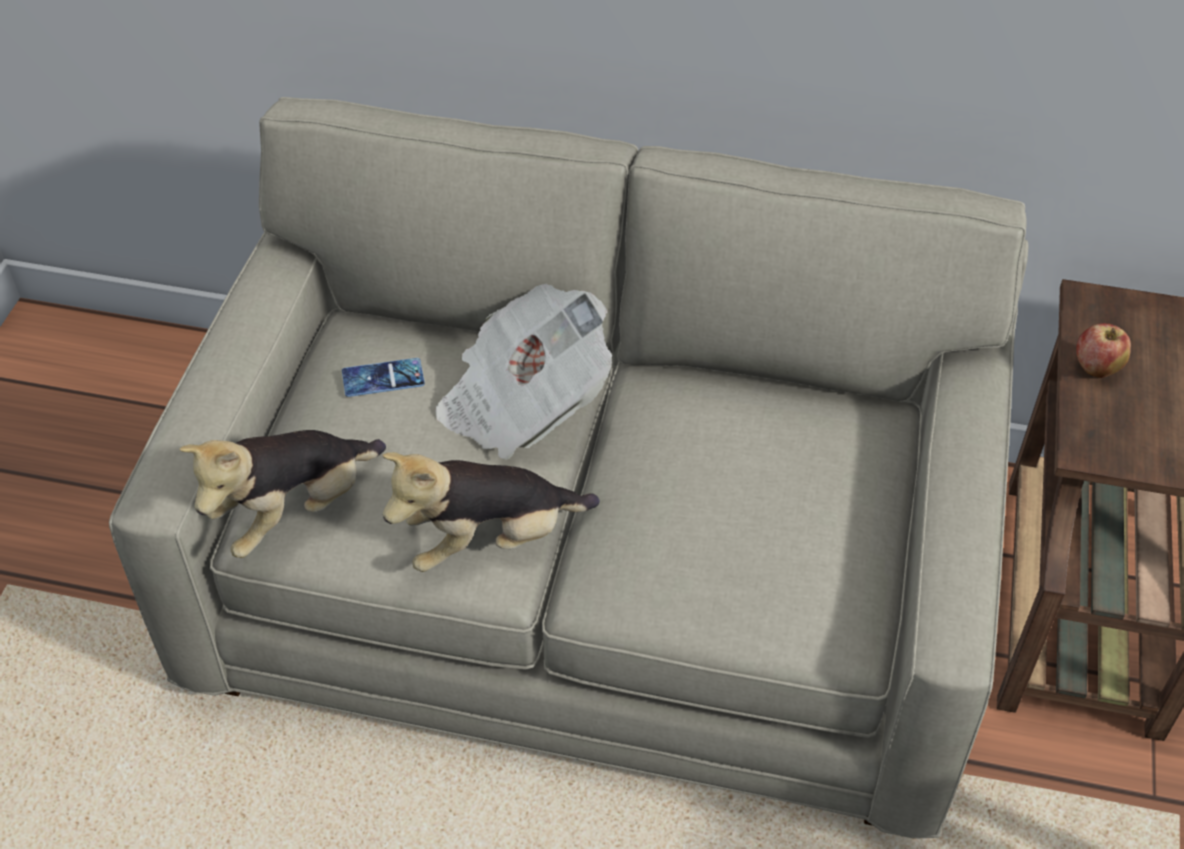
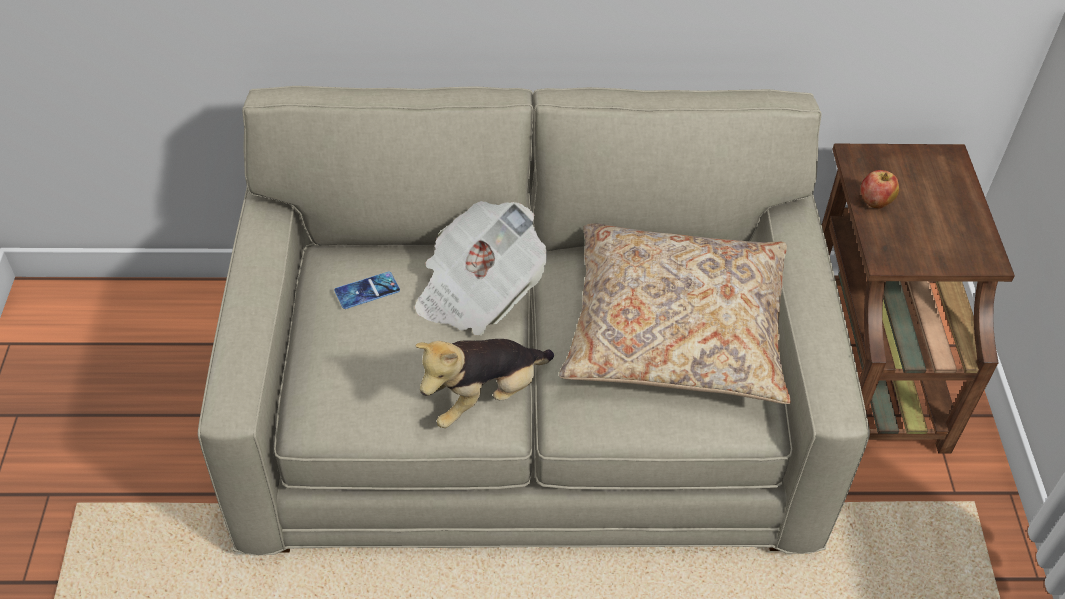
camera: 15 degrees left, 0 degrees up
plush toy [179,430,386,558] -> none
none -> beige pillow [559,223,791,404]

